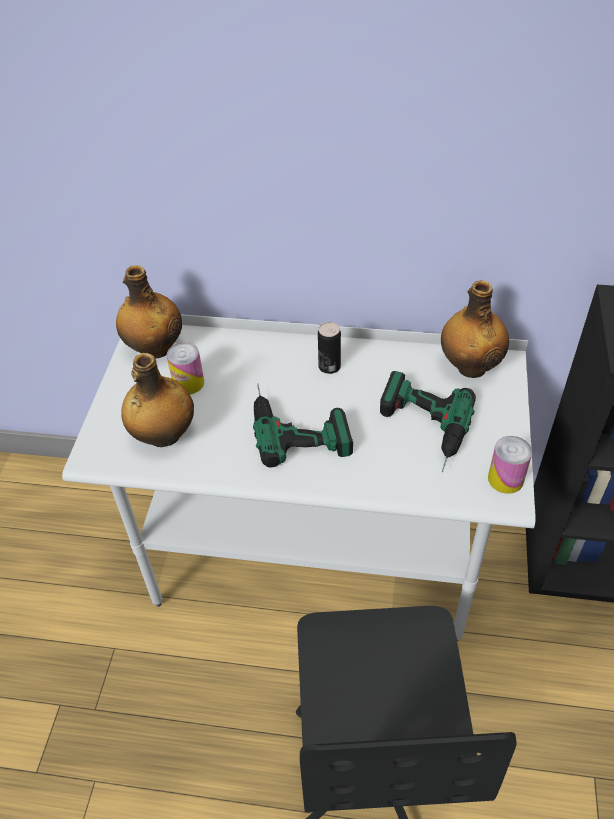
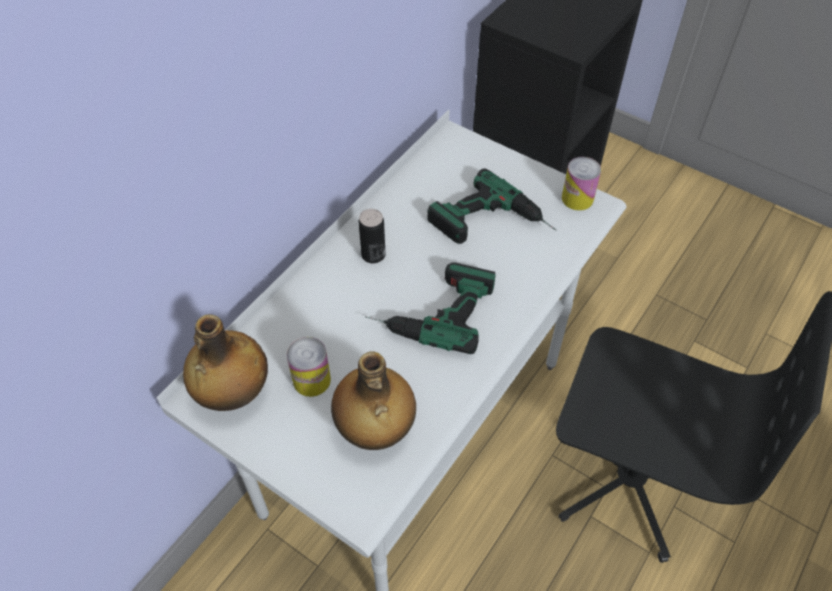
camera: 65 degrees left, 5 degrees up
bottle [441,280,509,378] -> none

